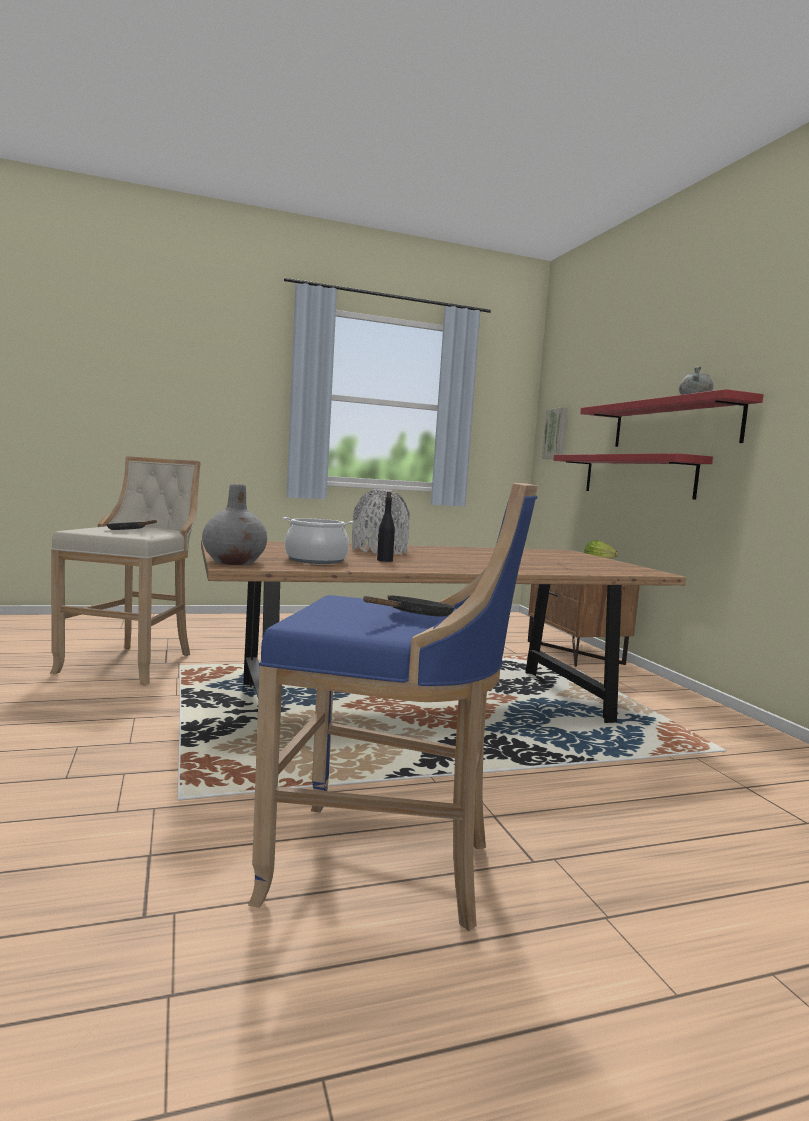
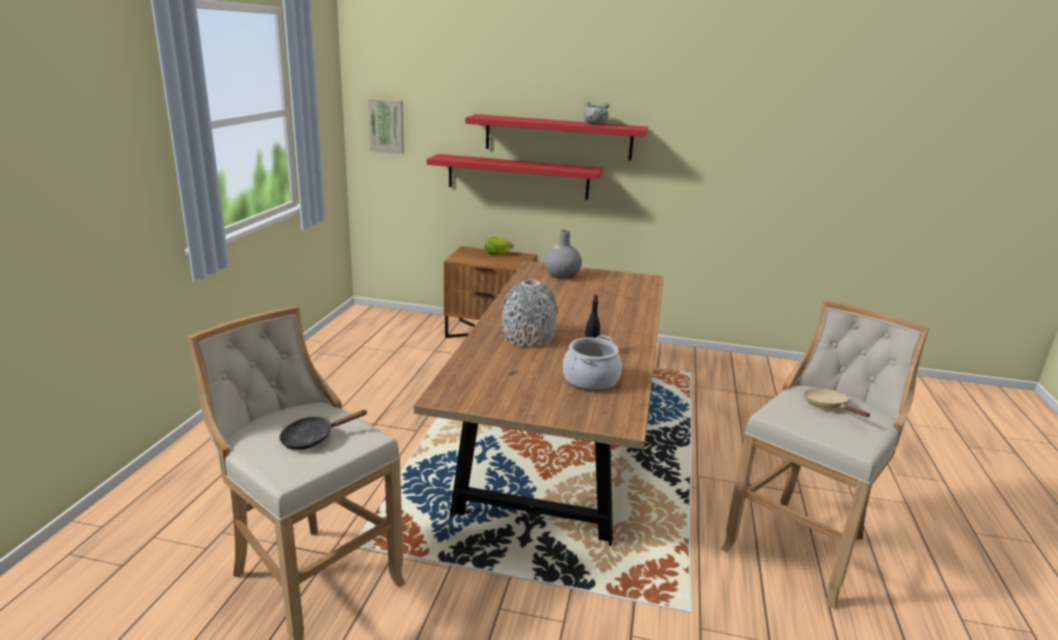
camera: 60 degrees left, 15 degrees up
grey vase [202,484,267,565] -> grey vase moved to [544,230,582,279]
blue stool [248,483,538,931] -> beige stool [721,301,929,610]
black frying pan [363,595,455,617] -> beige frying pan [803,389,870,417]

